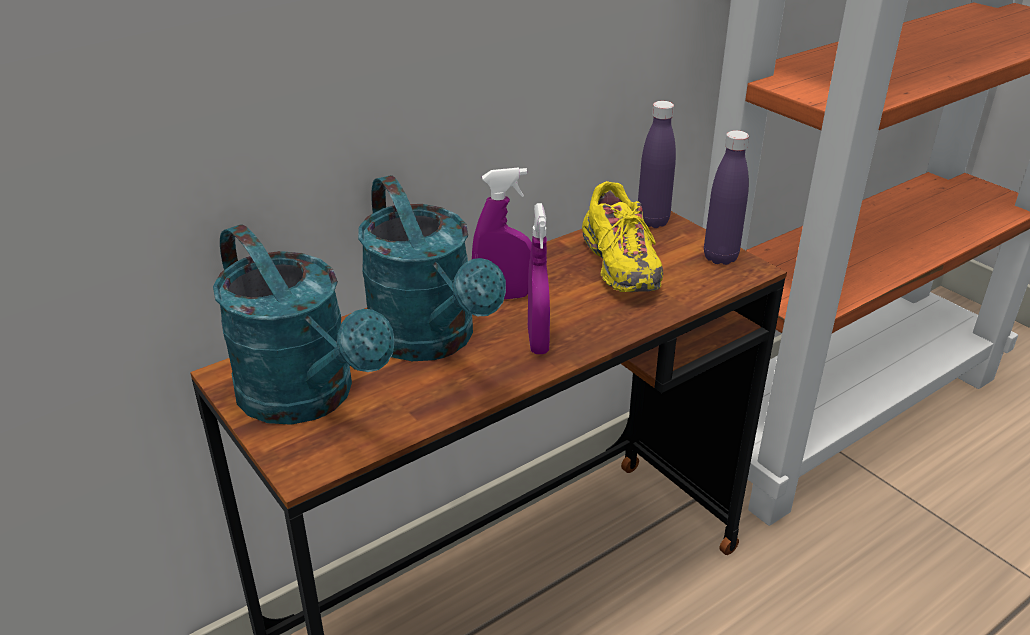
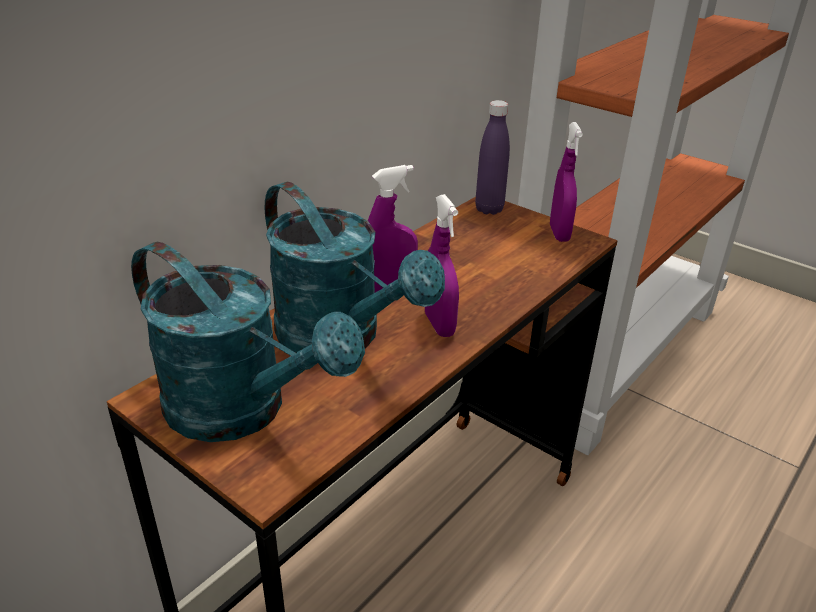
camera: 15 degrees left, 0 degrees up
yellow shoe [582,181,663,292] -> none
purple bottle [704,130,749,265] -> purple spray bottle [550,122,583,242]

